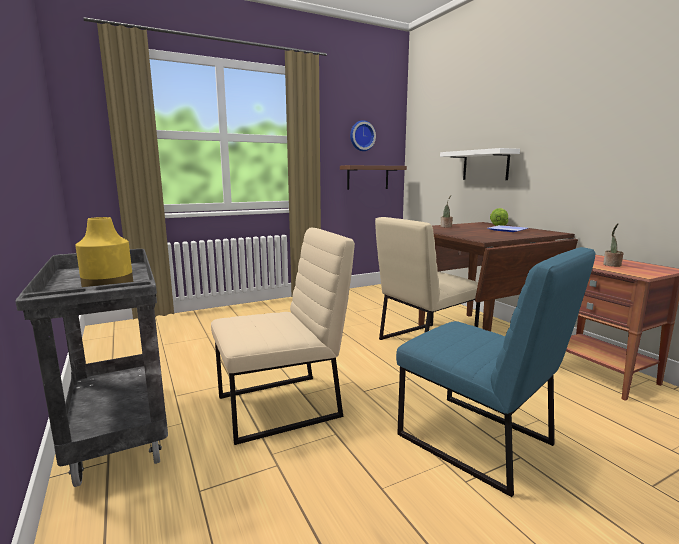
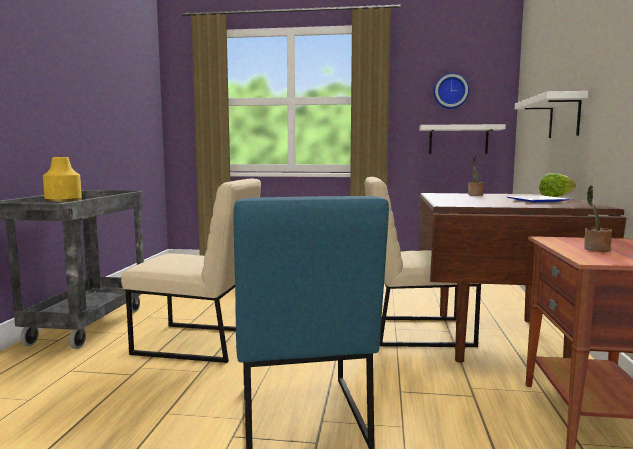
camera: 35 degrees right, 5 degrees down
brown shelf [340,165,407,190] -> white shelf [419,124,506,154]

